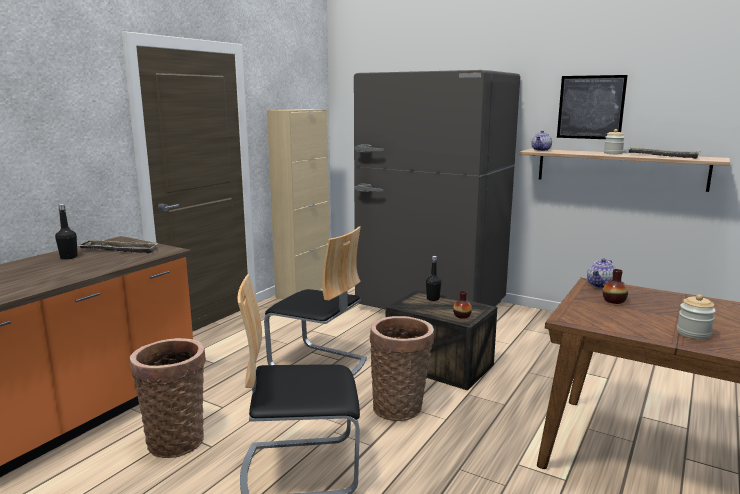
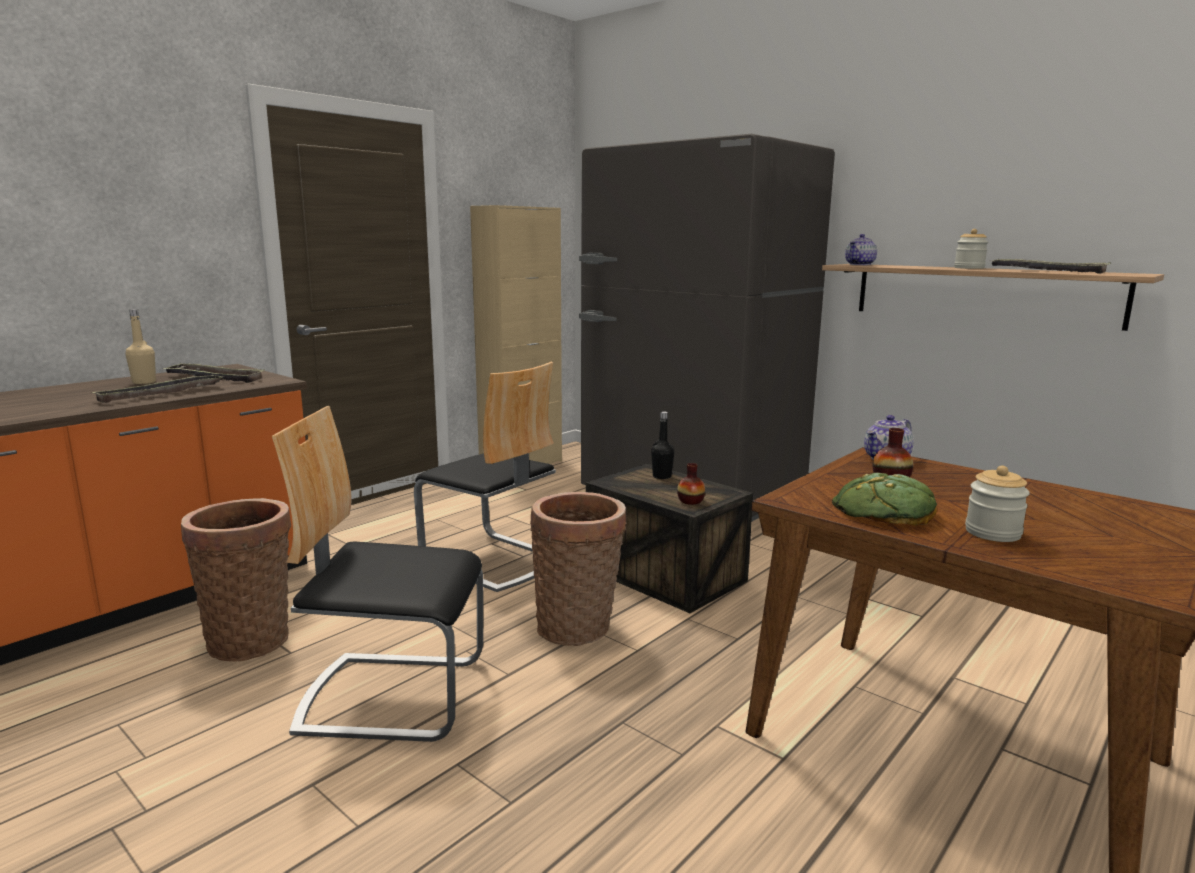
camera: 10 degrees right, 0 degrees up
black bottle [55,204,77,259] -> beige bottle [125,309,156,384]
picture [557,75,628,139] -> none
none -> tray [91,374,225,403]
none -> bread [832,473,937,525]

